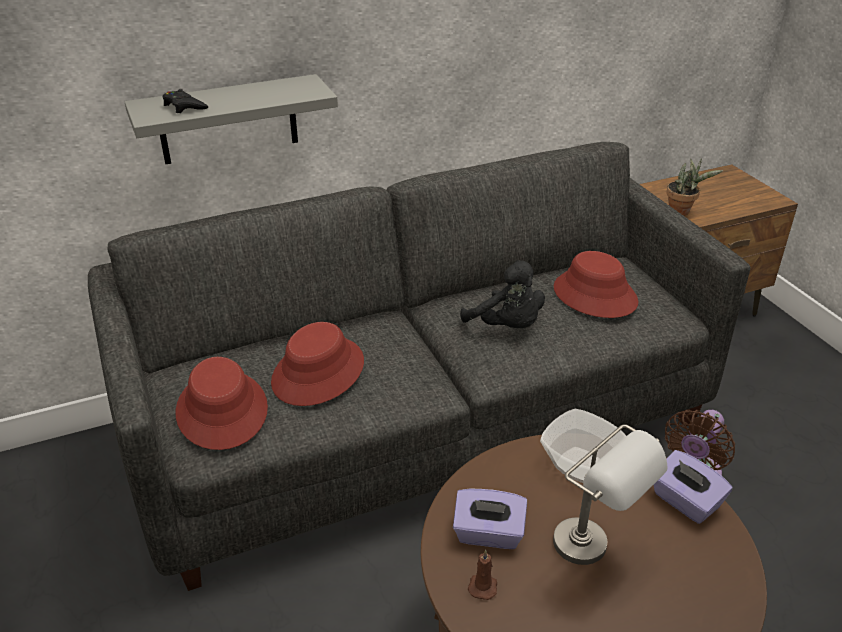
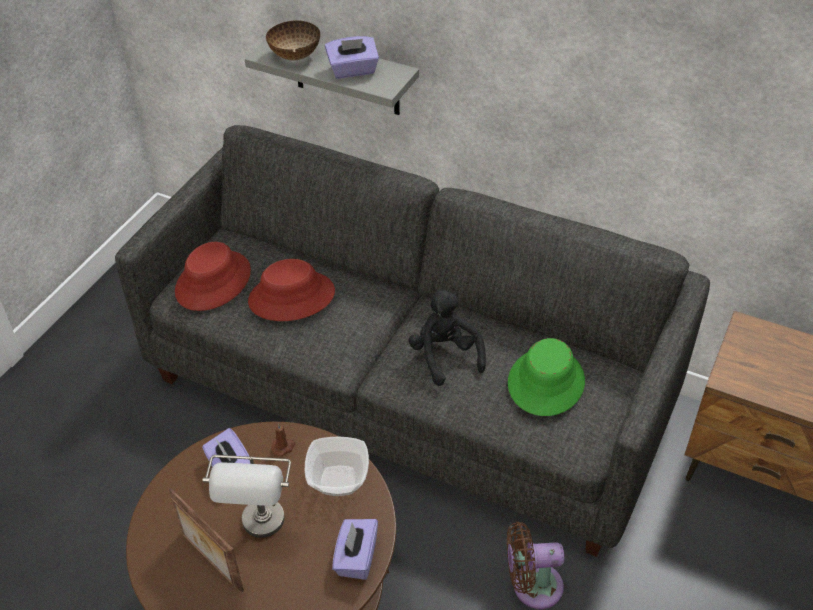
camera: 50 degrees right, 10 degrees up
black game controller [162,89,208,113] -> bowl [266,20,320,61]
black plush toy [460,260,545,328] -> black plush toy turned 150 degrees clockwise [408,288,486,386]
brown candle [468,550,497,600] -> brown candle moved to [271,422,296,456]
red hat [554,251,638,318] -> green hat [508,338,585,416]
potted plant [666,158,723,216] -> none
none -> picture frame [169,488,244,592]
none -> purple tissue box [325,36,379,79]

